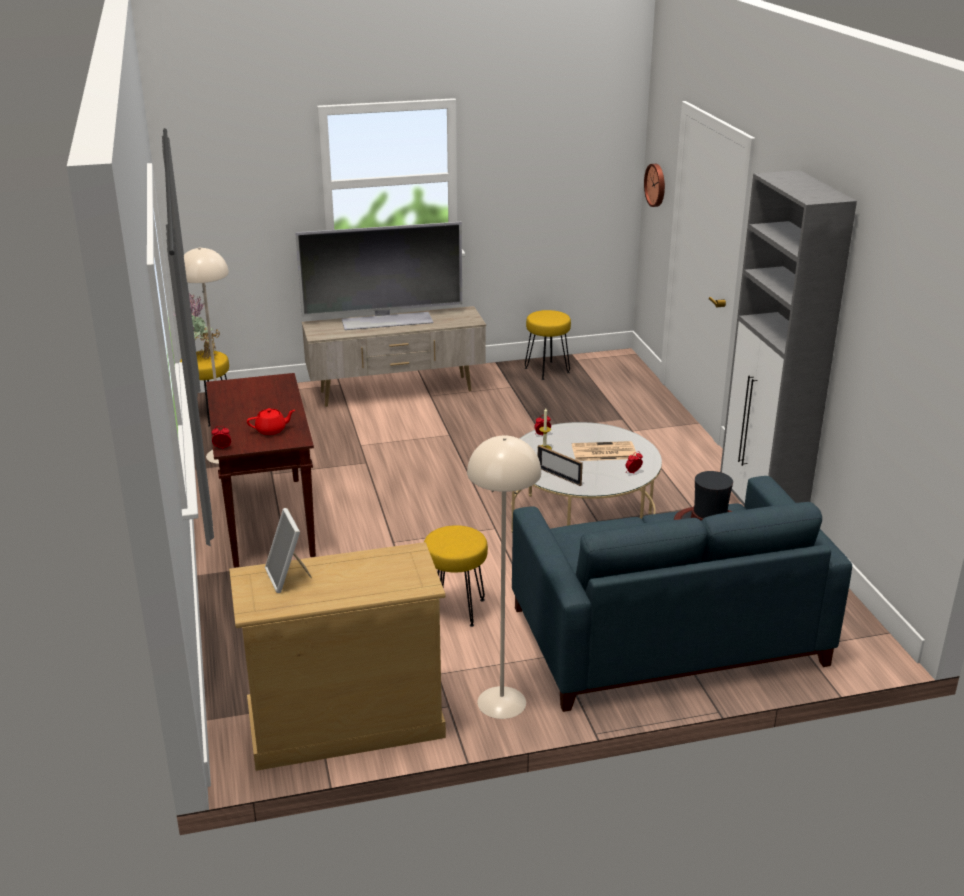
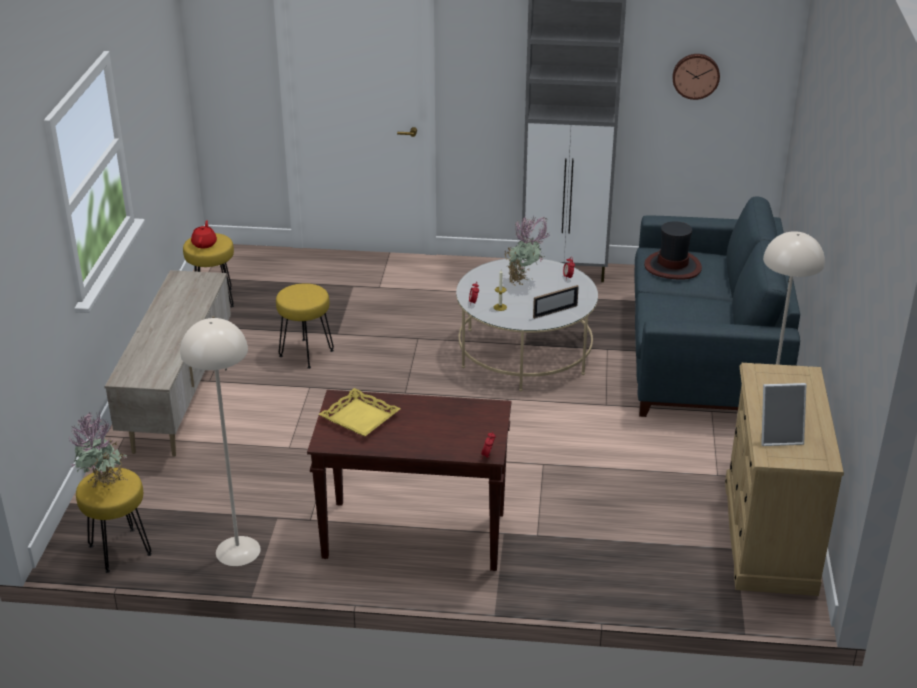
camera: 70 degrees left, 5 degrees up
red teapot [247,408,295,435] -> red teapot moved to [191,220,217,248]
television [295,222,462,330] -> none
yellow stool [424,525,488,627] -> yellow stool moved to [276,283,334,369]
newspaper [572,441,636,461] -> potted plant [505,216,551,286]
wall clock [644,164,665,207] -> wall clock moved to [672,54,720,100]
none -> yellow tray [319,388,401,437]

